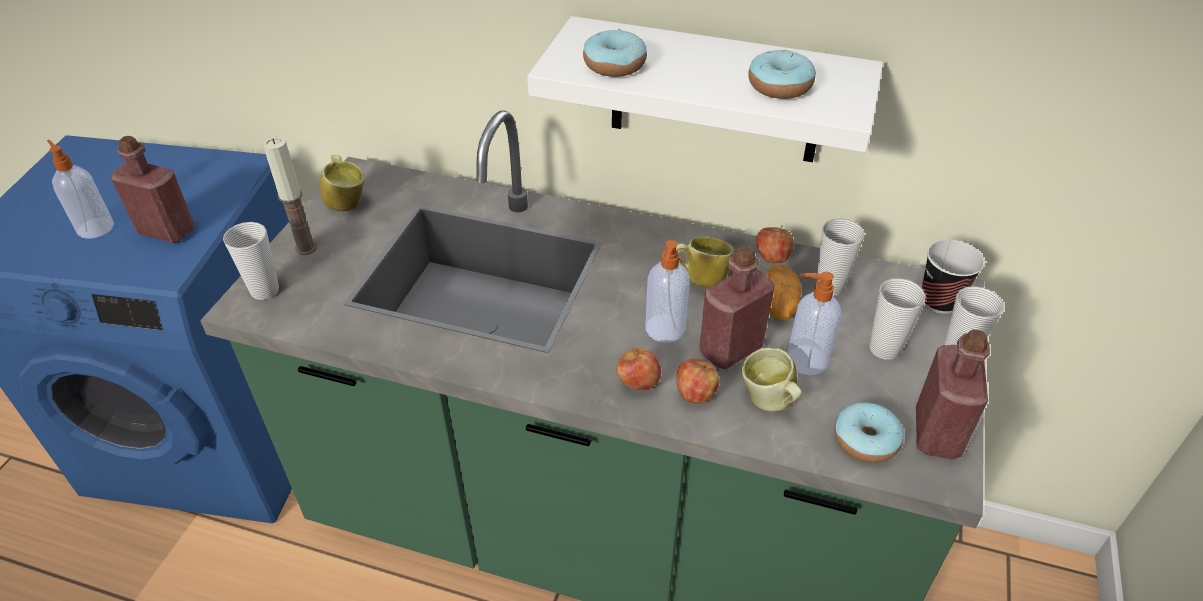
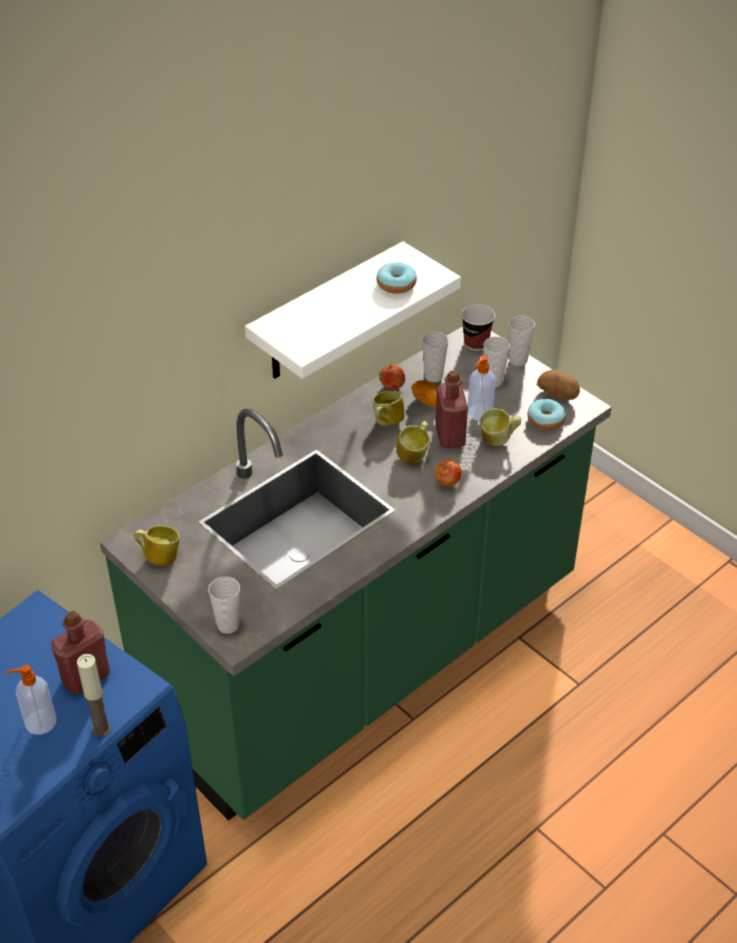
camera: 60 degrees left, 0 degrees up
candle [263,137,317,255] -> candle moved to [77,654,111,737]
donut [583,29,647,77] -> none
soap dispenser [645,240,690,342] -> mug [397,421,430,464]
apple [676,358,719,404] -> none
red bottle [916,329,990,459] -> potato [537,370,580,400]

